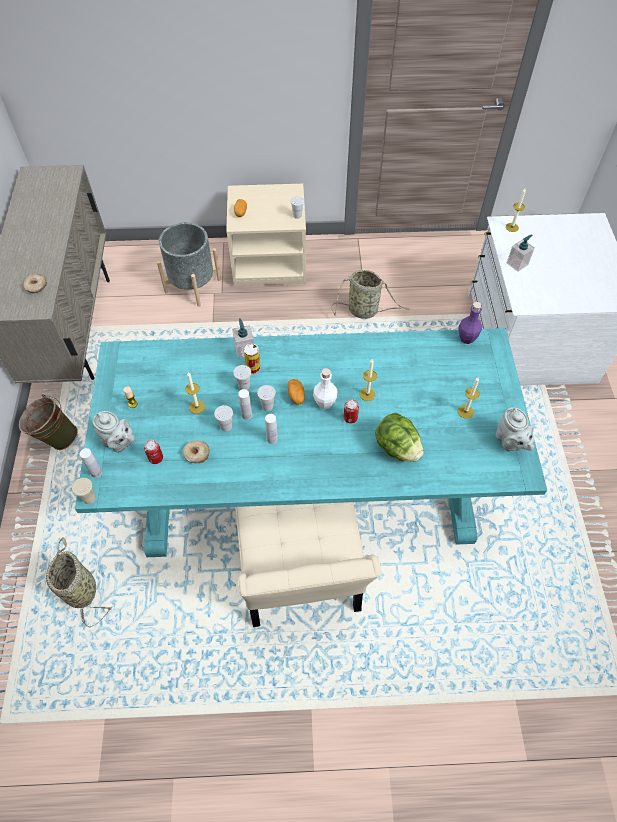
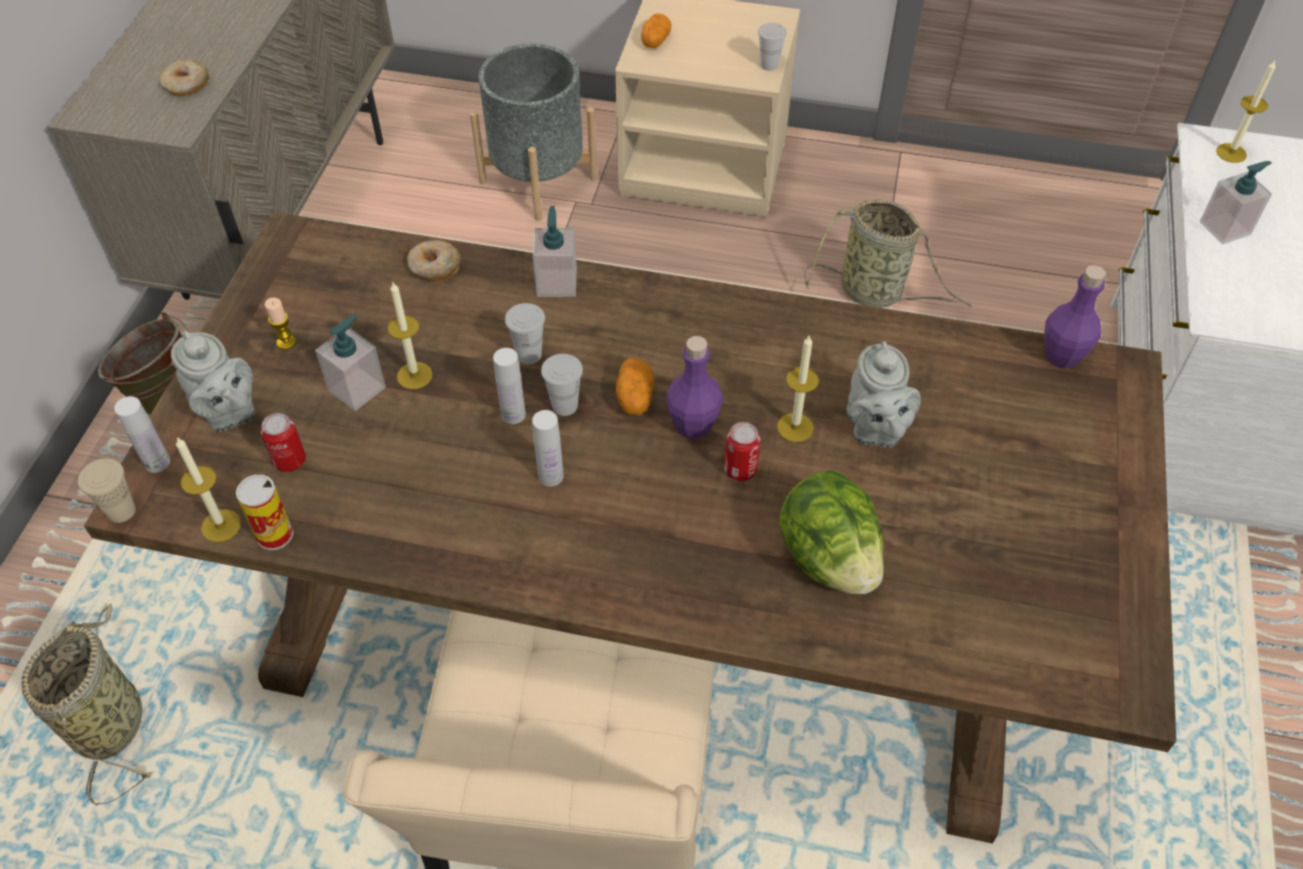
camera: 15 degrees right, 5 degrees down
turquoise dining table [75,328,547,557] -> brown dining table [84,212,1176,843]
donut [183,441,210,463] -> donut moved to [407,240,460,283]
white cup [214,405,233,432] -> none
can [244,344,260,374] -> can moved to [236,474,293,550]
white bottle [313,368,337,409] -> purple bottle [666,336,723,439]
candle [458,377,480,419] -> candle moved to [176,437,241,542]
grey teapot [496,407,535,451] -> grey teapot moved to [847,341,921,448]
none -> soap dispenser [315,314,386,411]

